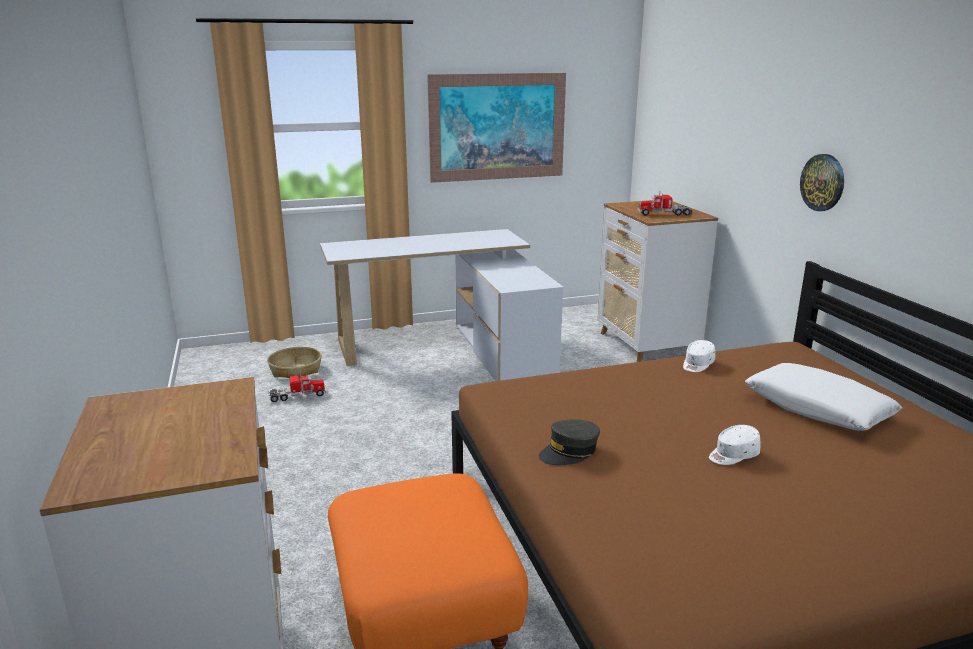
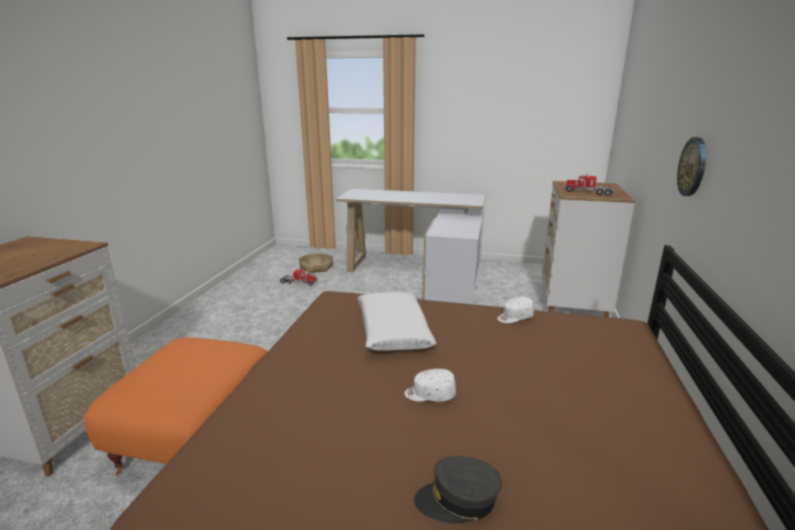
camera: 30 degrees right, 0 degrees up
picture [427,73,566,183] -> none
grey cap [538,419,600,465] -> grey cap moved to [414,456,502,524]
white pillow [745,363,902,431] -> white pillow moved to [358,292,436,351]

